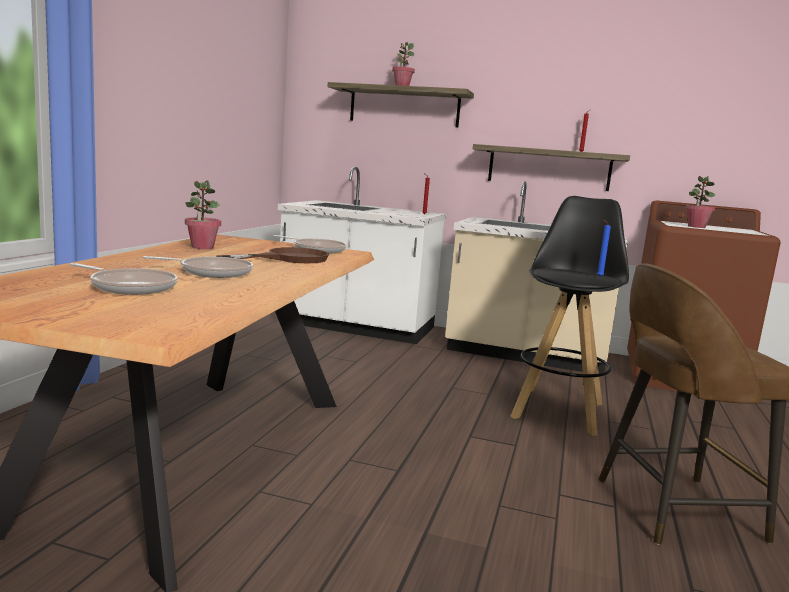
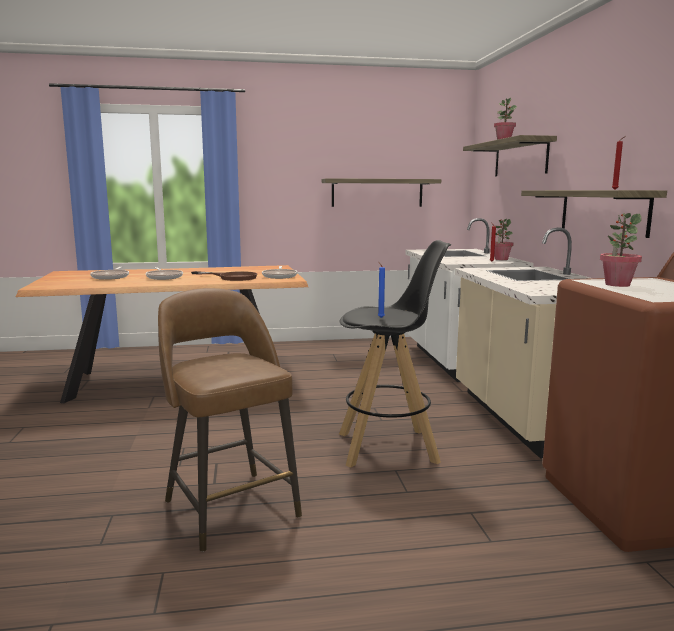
camera: 65 degrees right, 0 degrees up
potted plant [185,180,221,249] -> potted plant moved to [494,219,514,260]
none -> shelf [322,178,441,207]

